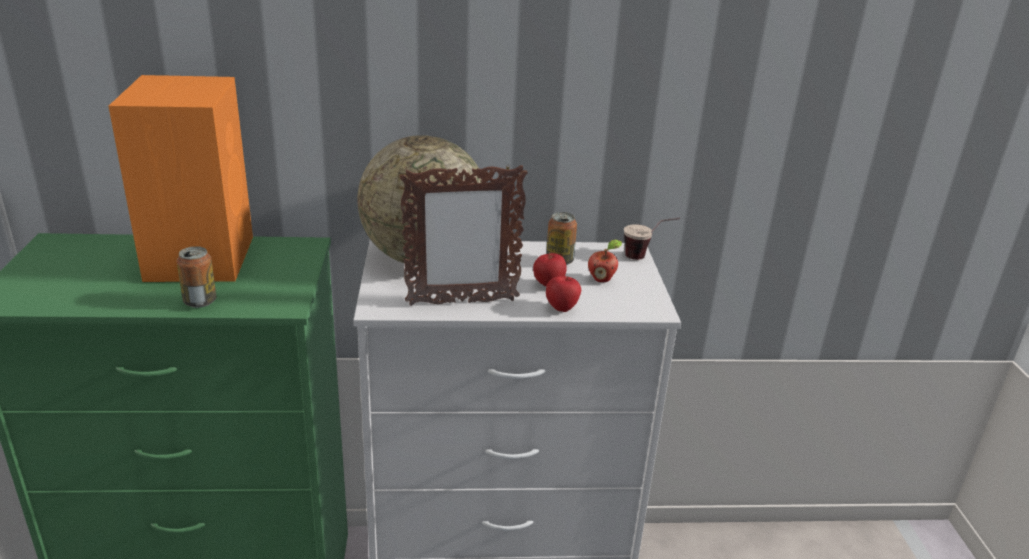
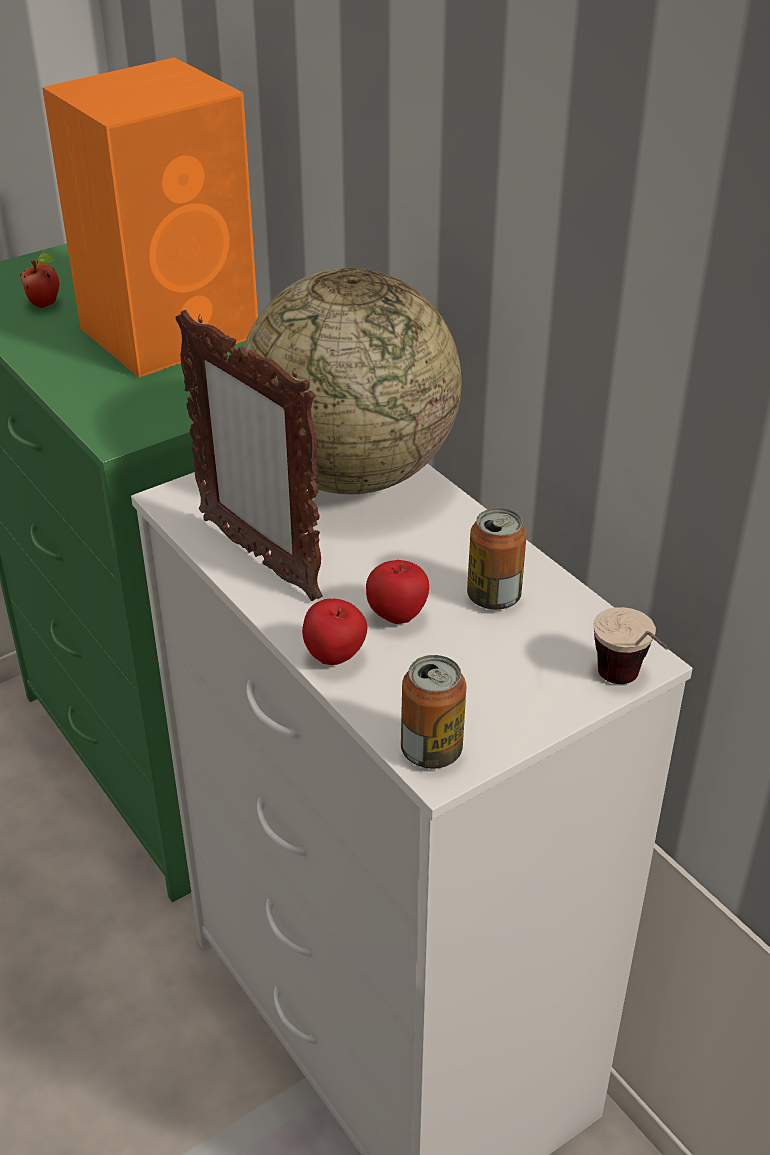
camera: 60 degrees right, 10 degrees up
can [177,246,216,308] -> can moved to [401,655,466,769]
apple [588,240,622,282] -> apple moved to [20,252,59,308]

